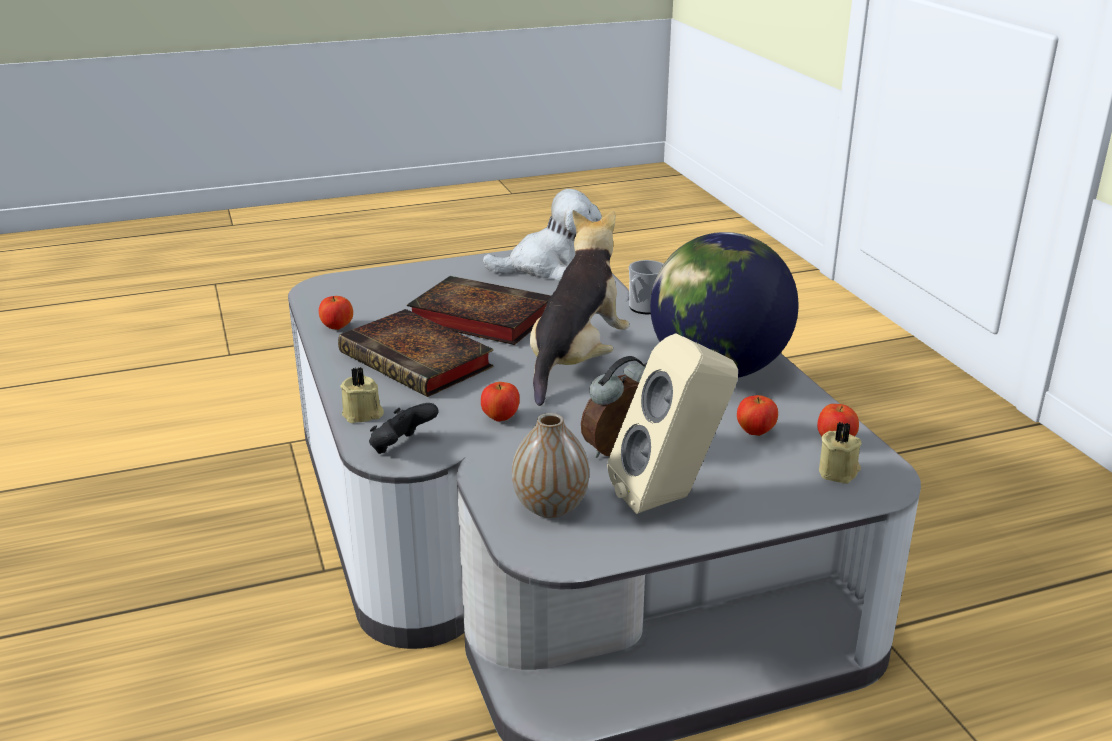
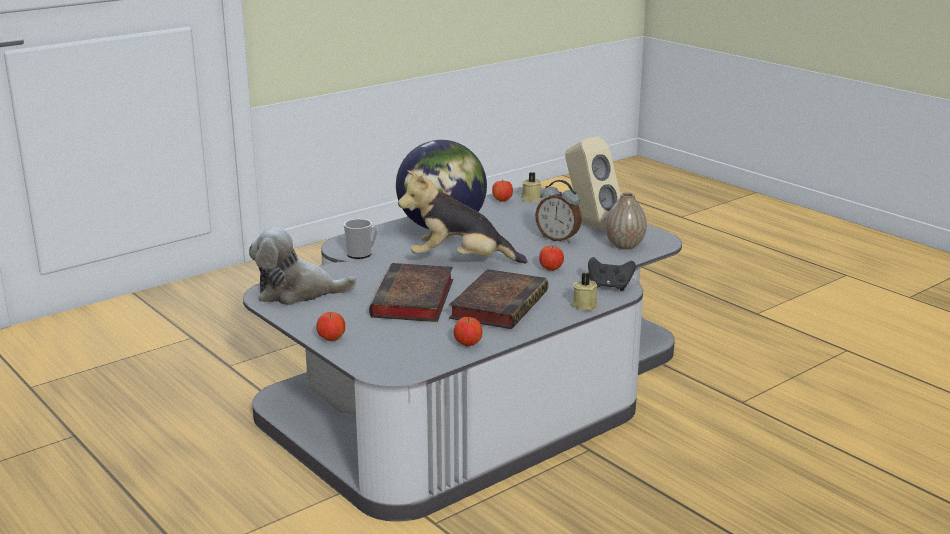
camera: 110 degrees left, 5 degrees down
plush toy [483,189,602,281] -> plush toy turned 60 degrees counterclockwise [249,227,357,305]
apple [737,395,778,436] -> apple moved to [316,312,345,341]

